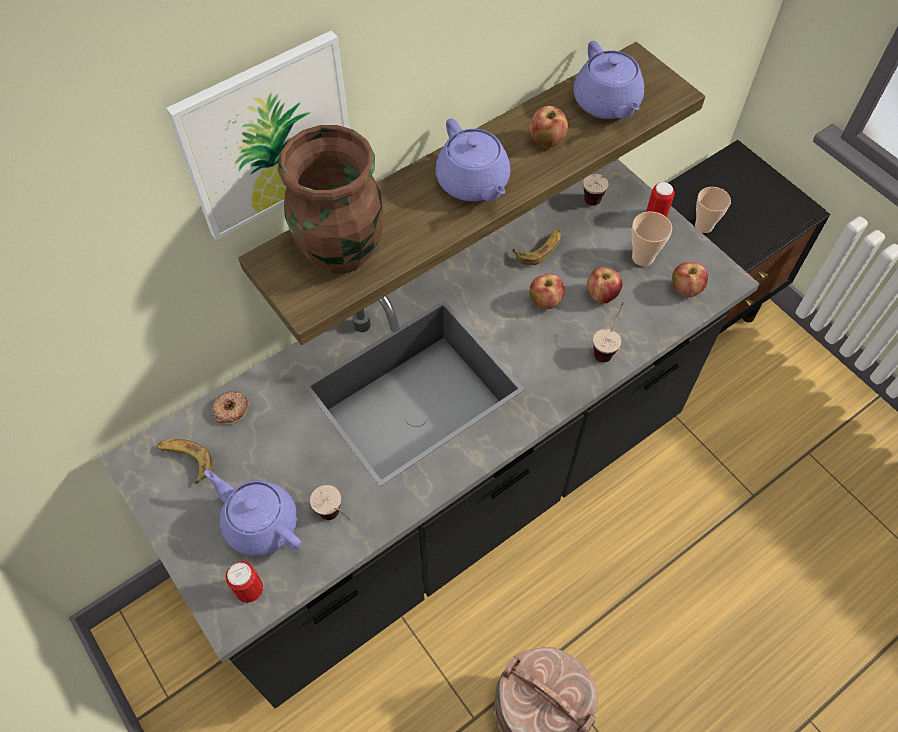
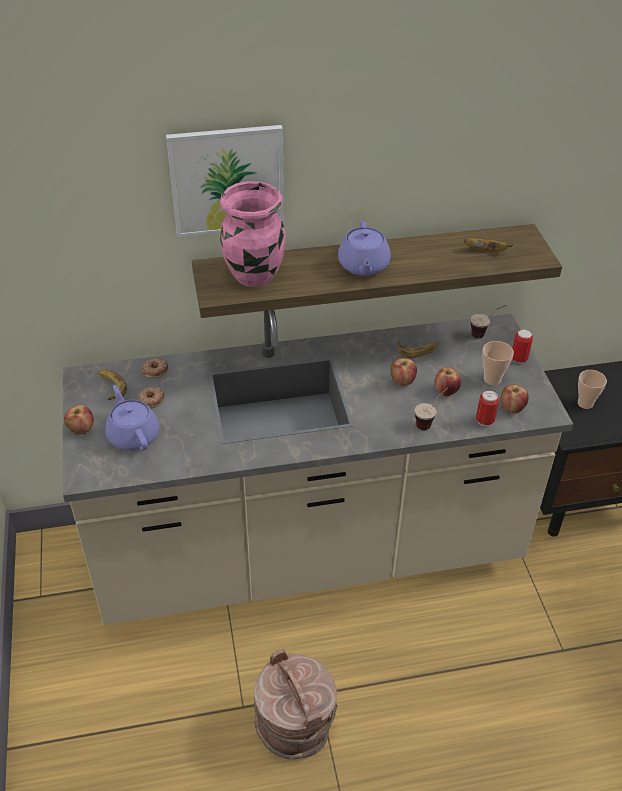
camera: 25 degrees right, 15 degrees down
black counter [100,159,759,708] -> beige counter [63,310,573,625]
can [226,561,263,603] -> can moved to [476,390,499,426]
brown vase [278,125,383,274] -> pink vase [220,181,286,287]
cup [310,485,351,521] -> none
apple [530,106,568,148] -> apple moved to [64,405,94,435]
purple teapot [574,41,644,119] -> banana [464,238,513,251]
none -> donut [138,387,165,408]

